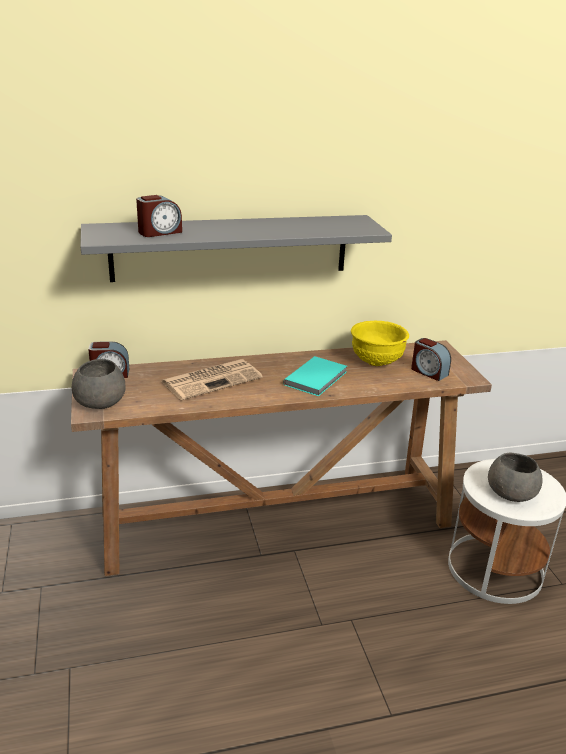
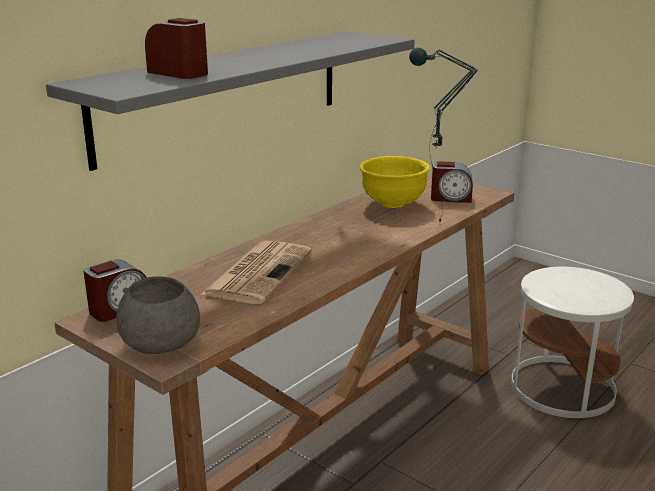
camera: 35 degrees left, 5 degrees down
alarm clock [136,195,182,237] -> alarm clock turned 75 degrees counterclockwise [145,18,208,79]
turquoise book [283,356,347,396] -> none
grey bowl [488,453,543,502] -> none
none -> table lamp [409,48,478,223]

